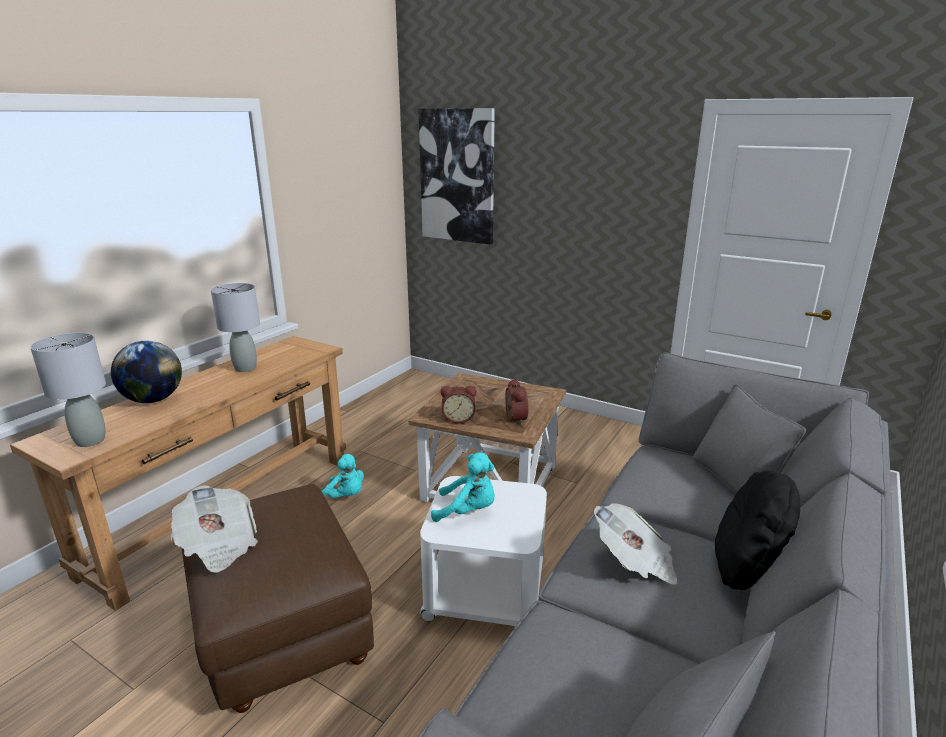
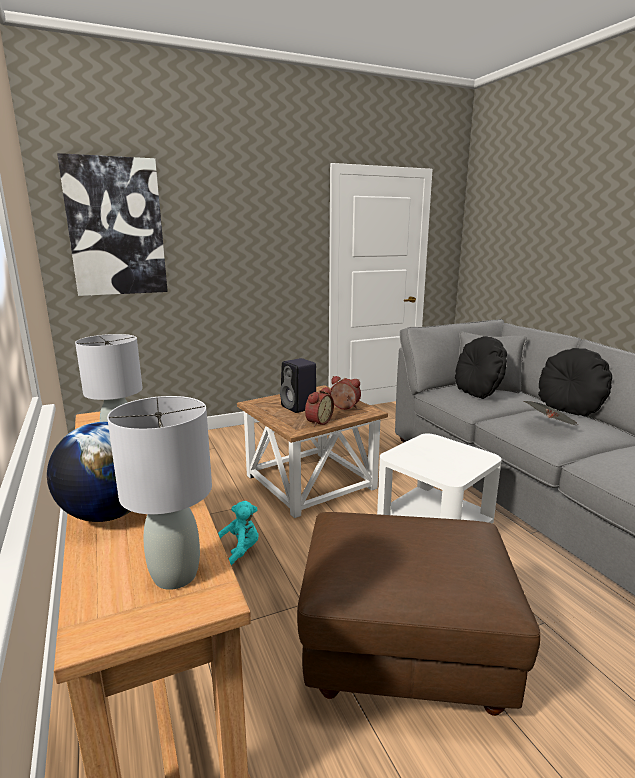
camera: 55 degrees left, 5 degrees down
newspaper [171,485,258,572] -> none
turquoise plush toy [431,453,495,522] -> none
none -> black speaker [280,358,316,413]
none -> black pillow [455,336,507,399]

